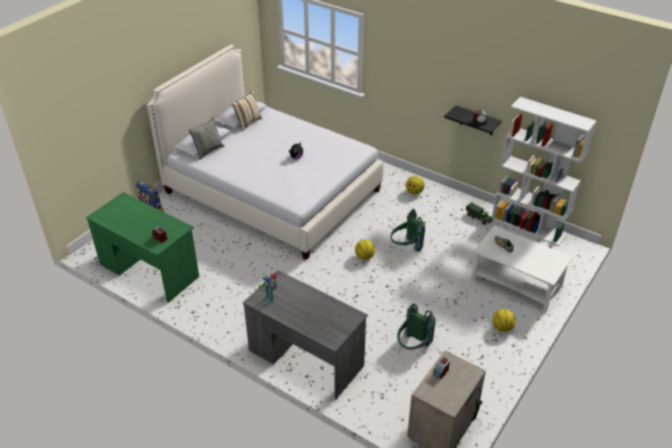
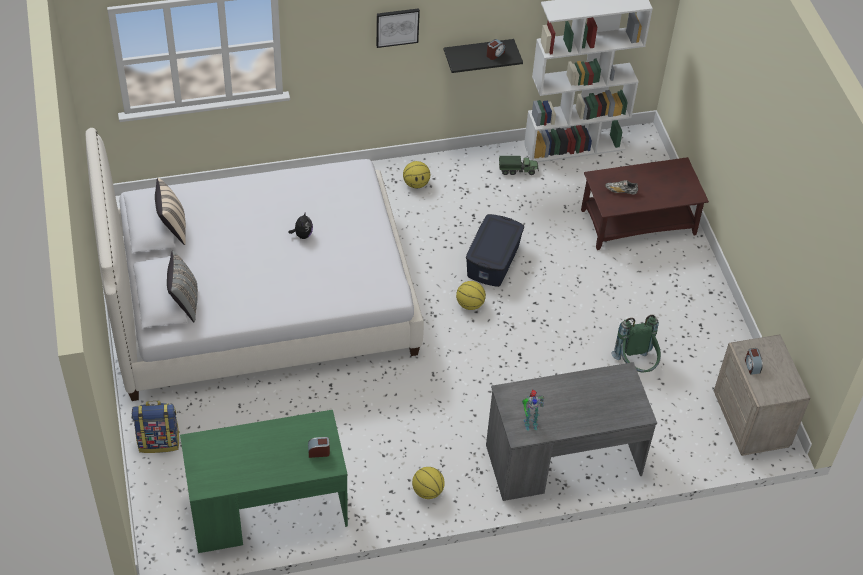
camera: 50 degrees left, 10 degrees up
green backpack [390,208,425,252] -> blue storage box [466,214,524,287]
white coffee table [471,226,573,312] -> brown coffee table [581,157,709,250]
basketball [493,309,516,332] -> basketball moved to [412,467,445,499]
none -> picture [376,8,420,48]

